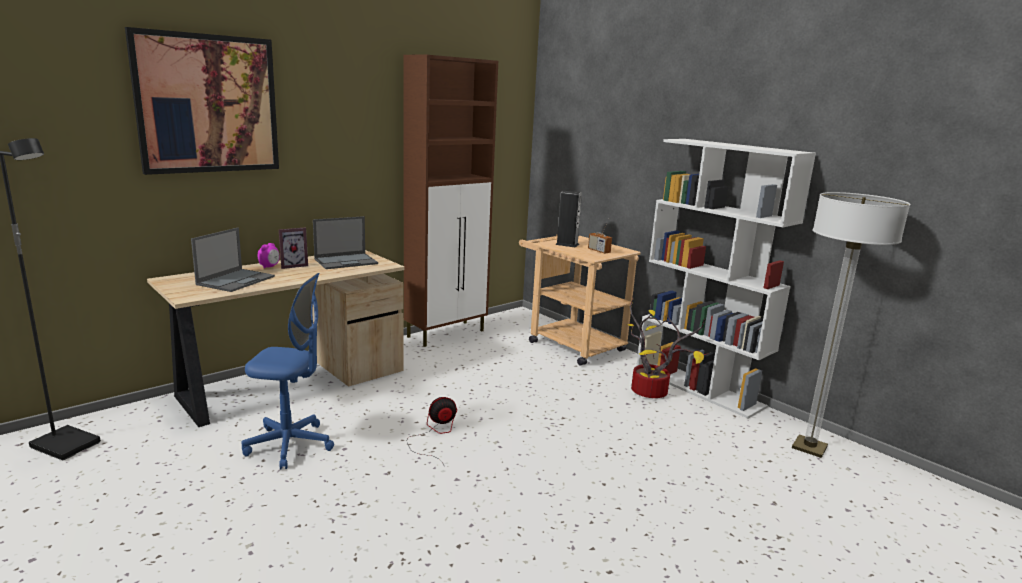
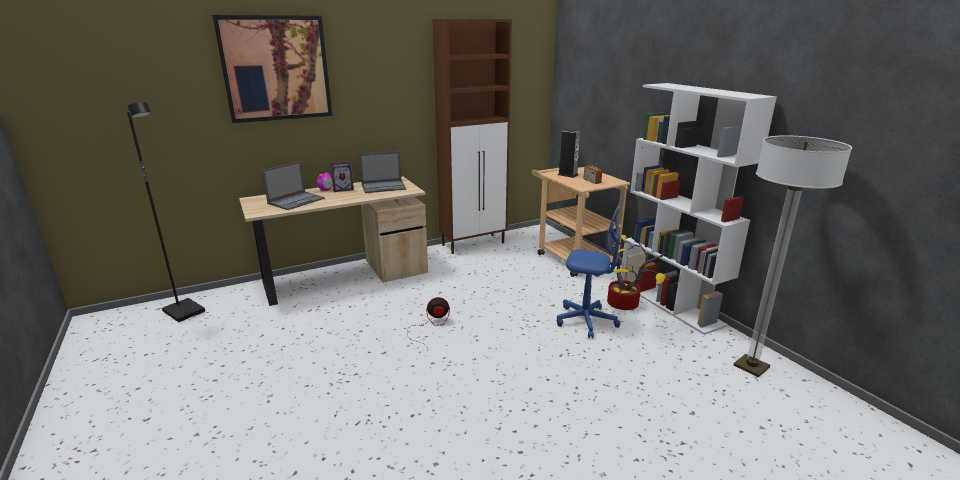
camera: 15 degrees right, 5 degrees up
blue office chair [242,273,334,469] -> blue office chair moved to [557,197,625,338]

